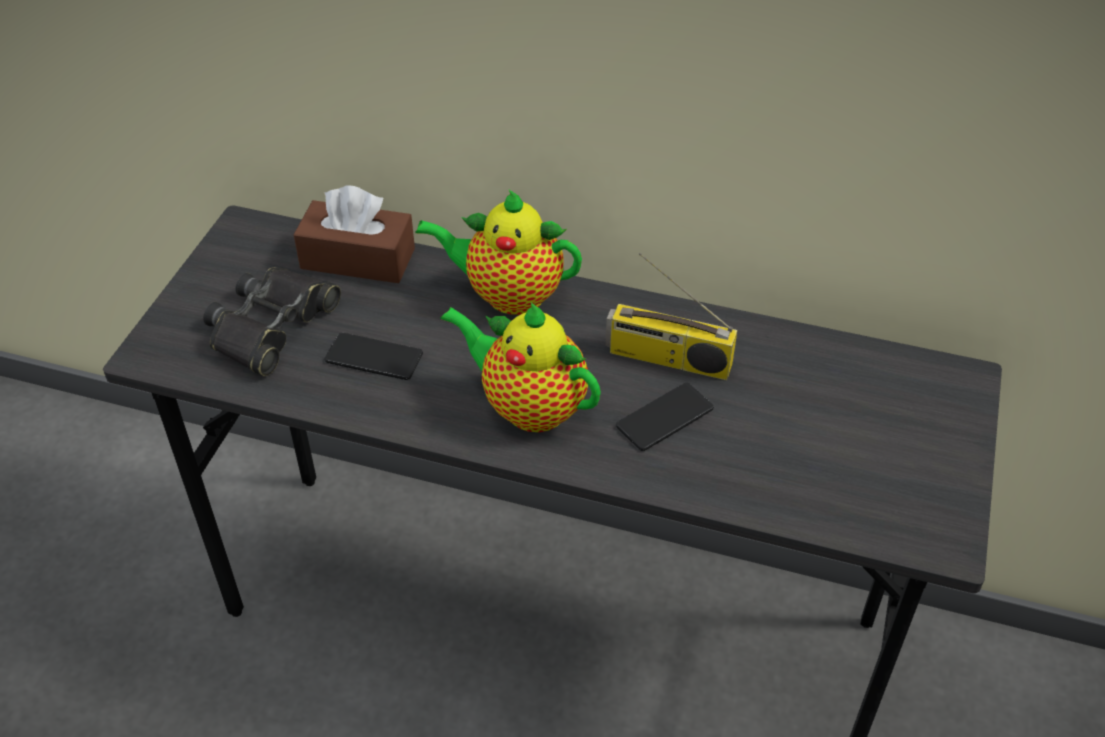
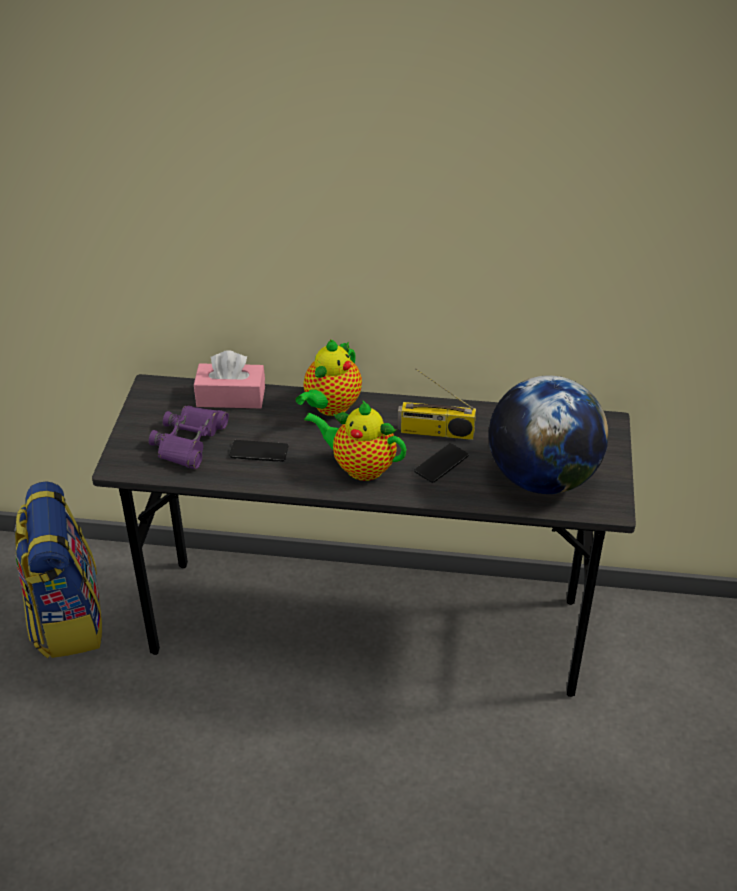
camera: 10 degrees left, 5 degrees down
black binoculars [203,267,341,376] -> purple binoculars [149,406,229,469]
brown tissue box [293,185,415,283] -> pink tissue box [194,350,265,408]
teapot [415,190,582,315] -> teapot turned 60 degrees counterclockwise [296,339,362,416]
none -> backpack [14,481,102,658]
none -> globe [489,375,608,494]

